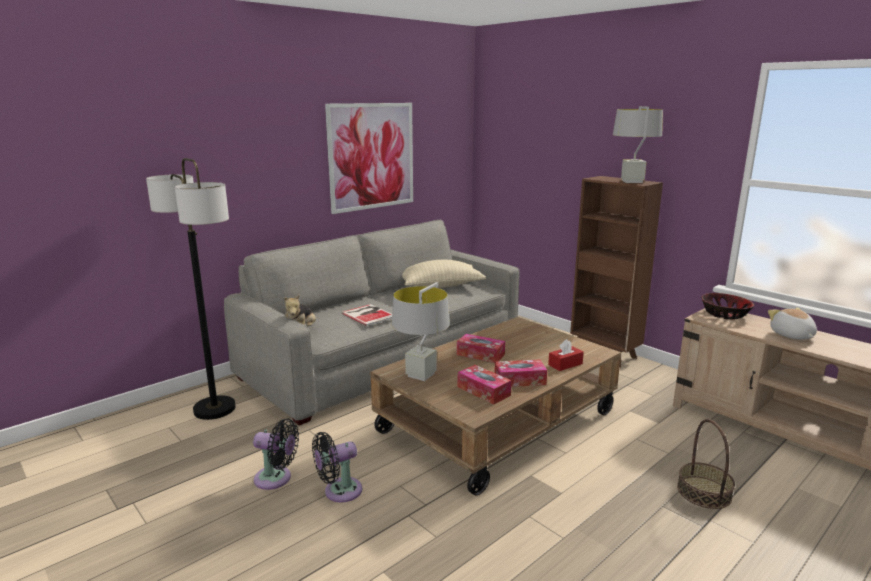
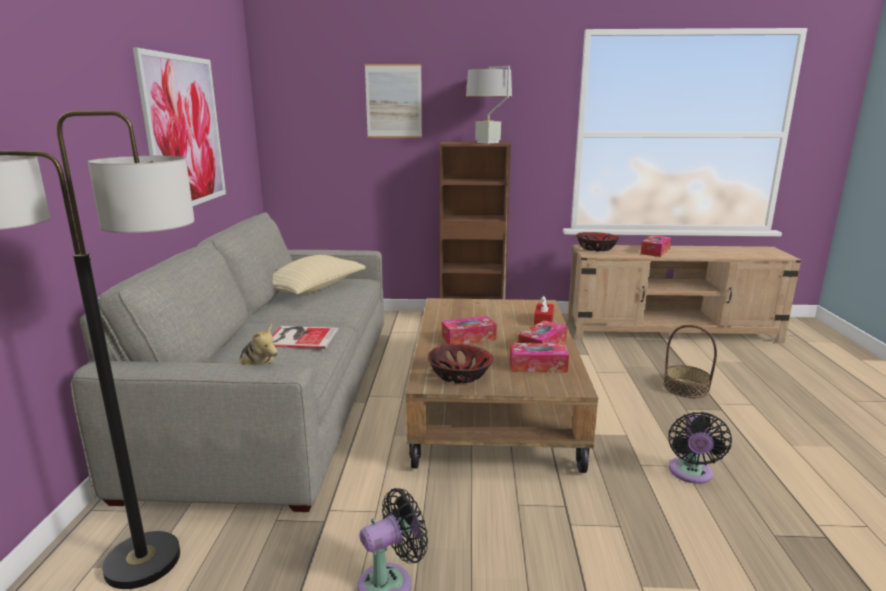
camera: 45 degrees left, 0 degrees up
black fan [312,432,362,503] -> black fan moved to [668,412,732,484]
grey table lamp [392,282,450,381] -> bowl [428,344,493,384]
plush toy [768,308,817,340] -> tissue box [640,235,671,257]
none -> picture [365,64,422,138]

